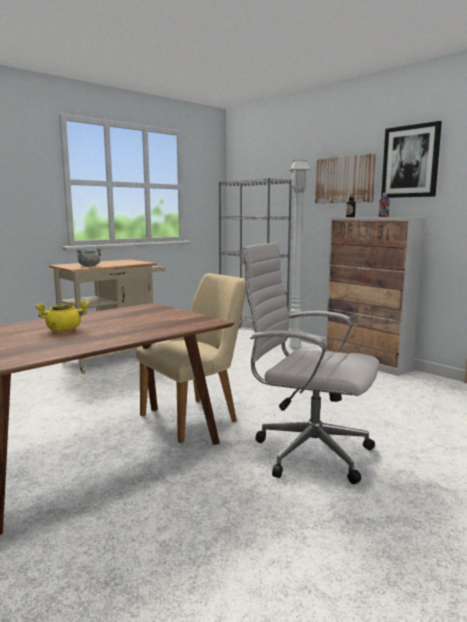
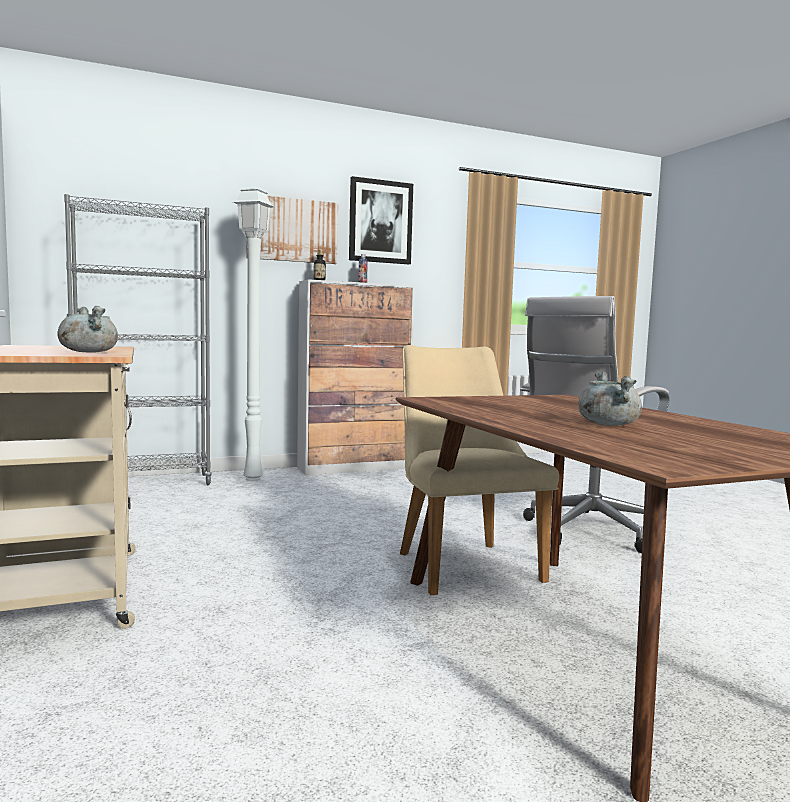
camera: 70 degrees left, 5 degrees down
yellow cooking pot [35,301,89,332] -> grey cooking pot [578,371,642,426]

